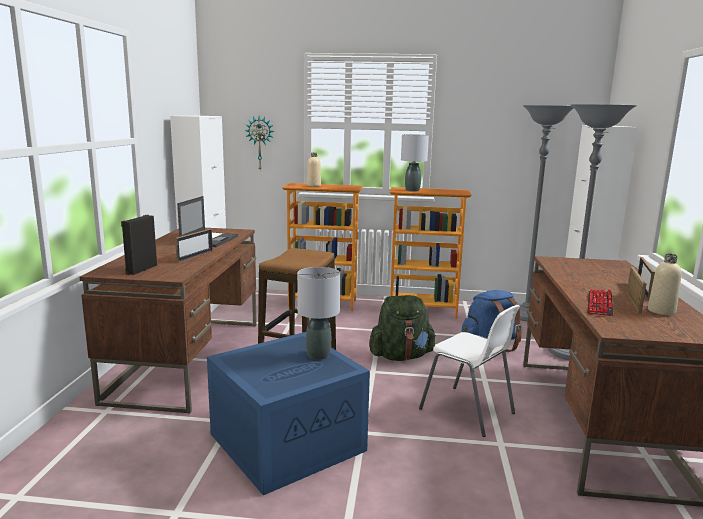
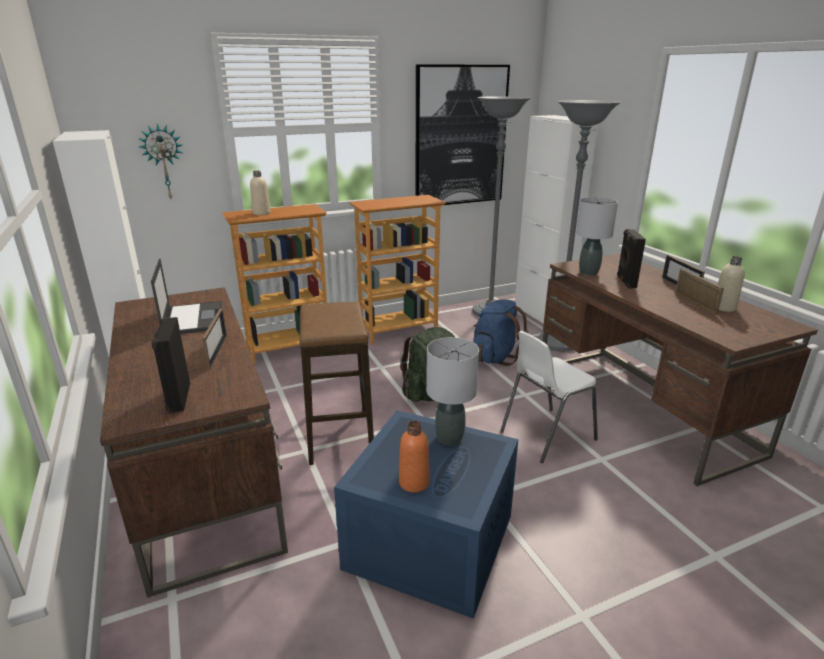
camera: 30 degrees left, 10 degrees up
grey table lamp [401,134,429,192] -> grey table lamp moved to [576,197,618,276]
white chair [419,305,520,437] -> white chair turned 135 degrees clockwise [500,331,598,463]
keyboard [587,289,613,316] -> none
none -> orange bottle [399,421,429,493]
none -> picture [416,64,510,205]
none -> black speaker [617,229,646,289]

